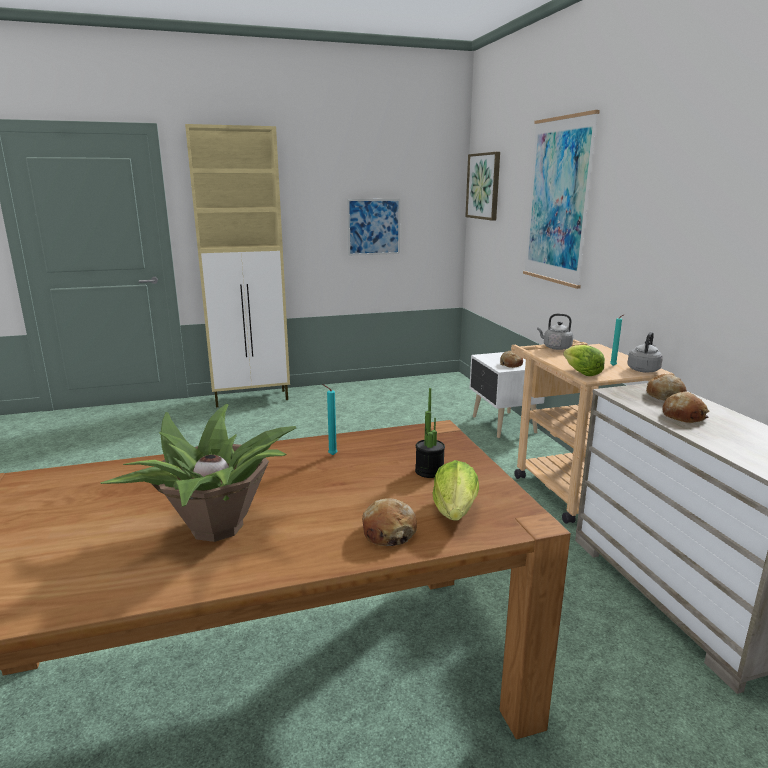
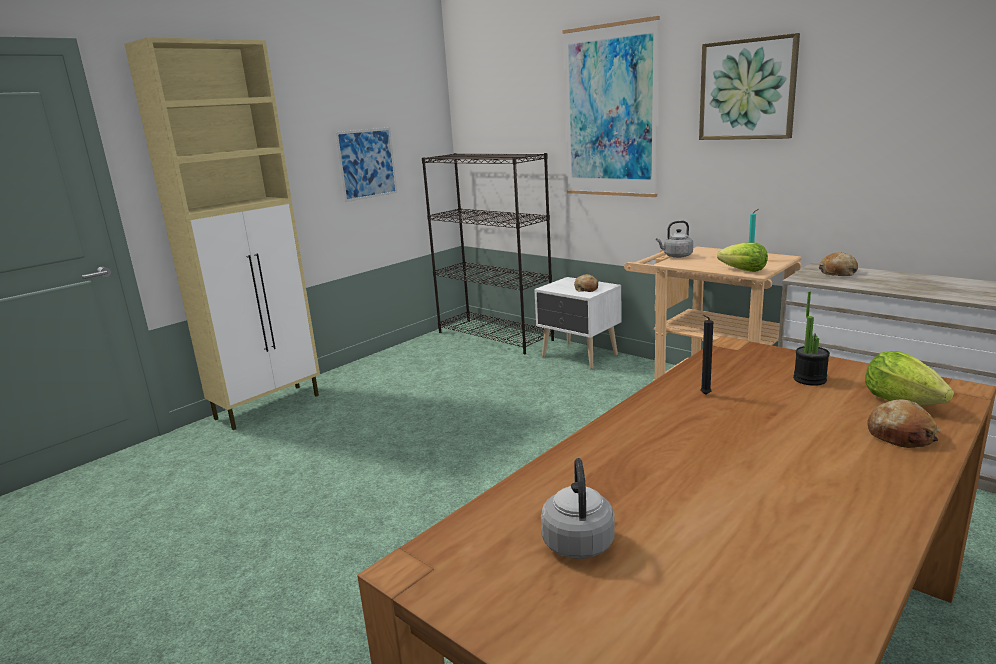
camera: 30 degrees left, 0 degrees up
potted plant [100,404,296,542] -> none
turquoise candle [322,384,337,455] -> black candle [700,315,713,395]
picture [465,152,500,221] -> picture moved to [699,33,800,140]
grey kettle [627,332,663,373] -> grey kettle moved to [541,458,615,559]
bread [662,392,710,423] -> none
none -> black bookcase [422,153,554,354]

